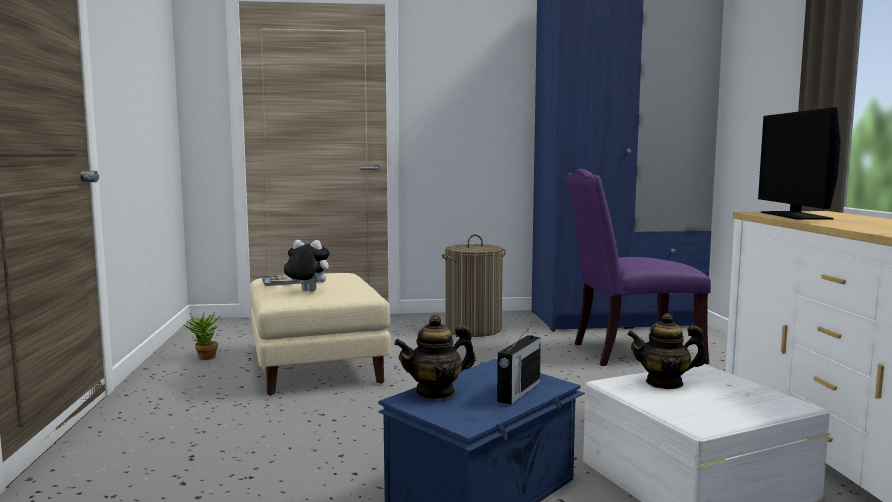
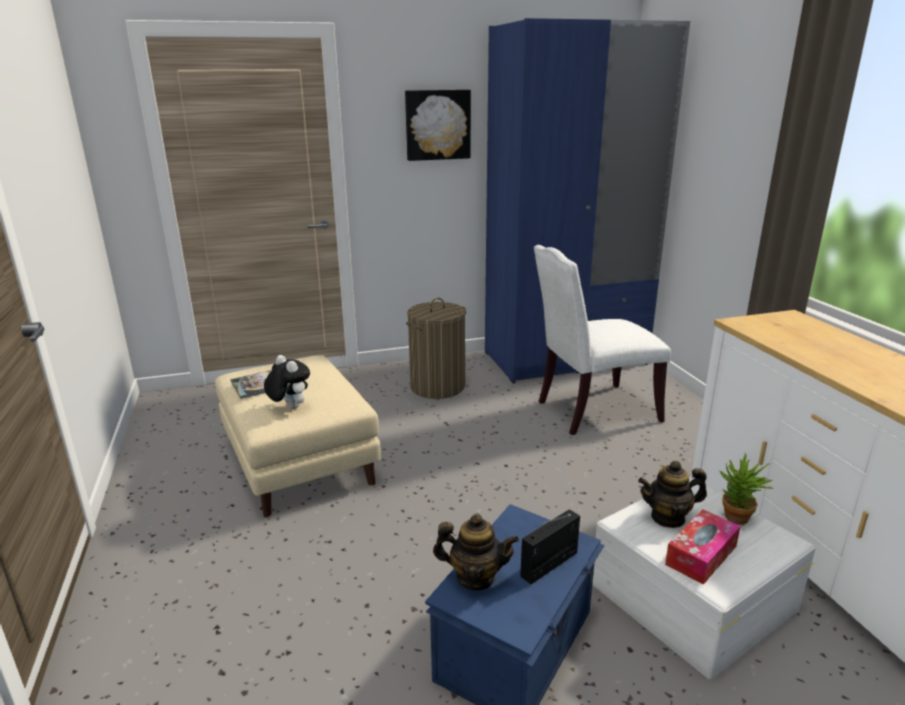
camera: 10 degrees left, 15 degrees up
potted plant [184,312,220,360] -> potted plant moved to [719,453,773,525]
plush toy [283,240,330,291] -> plush toy turned 45 degrees clockwise [264,355,310,409]
teapot [394,315,475,399] -> teapot turned 135 degrees counterclockwise [433,514,519,590]
radio [497,327,541,405] -> radio turned 150 degrees counterclockwise [520,509,580,584]
purple chair [566,169,711,366] -> white chair [534,245,671,435]
monitor [758,107,841,220] -> none
none -> picture [405,90,471,161]
none -> tissue box [665,510,741,585]

